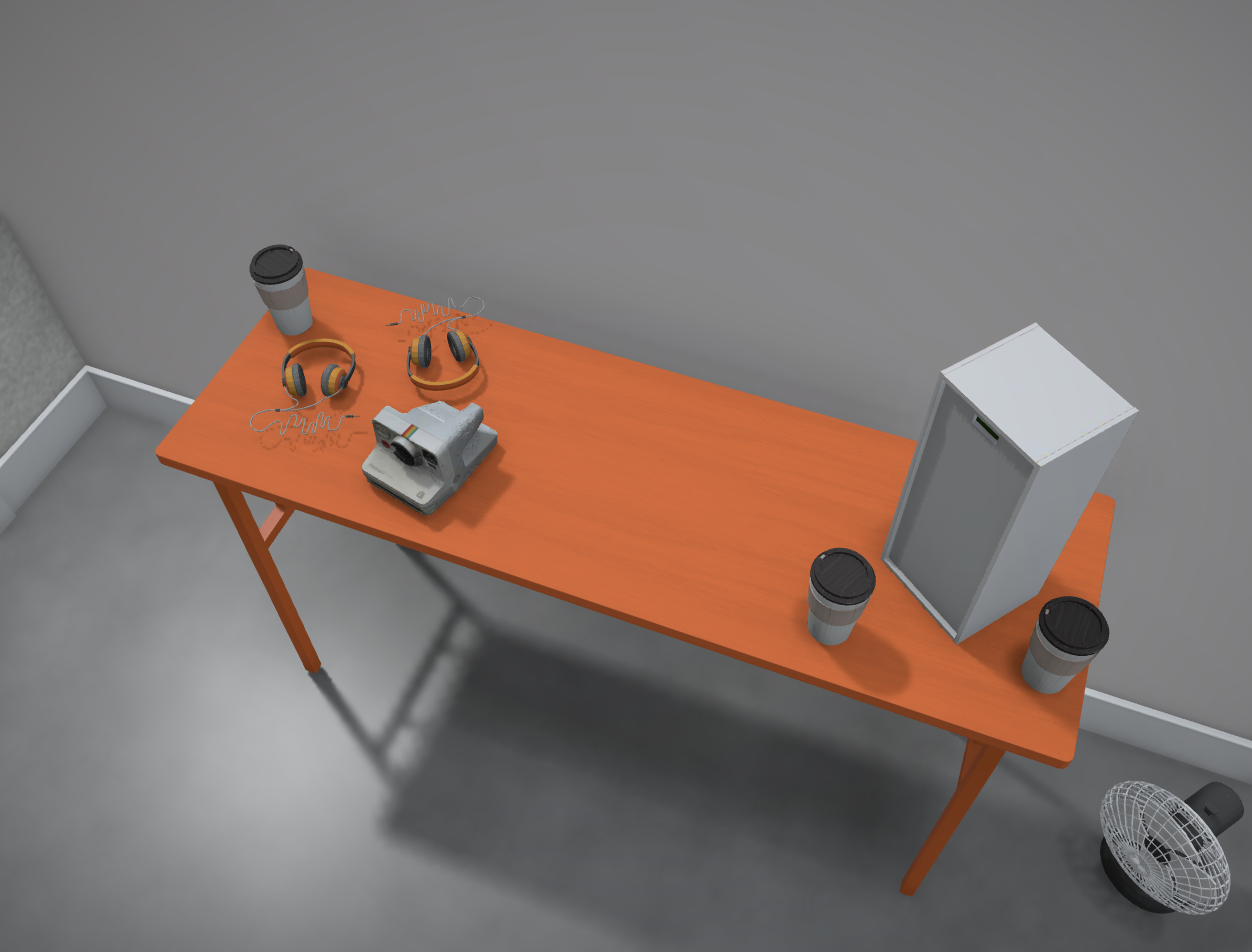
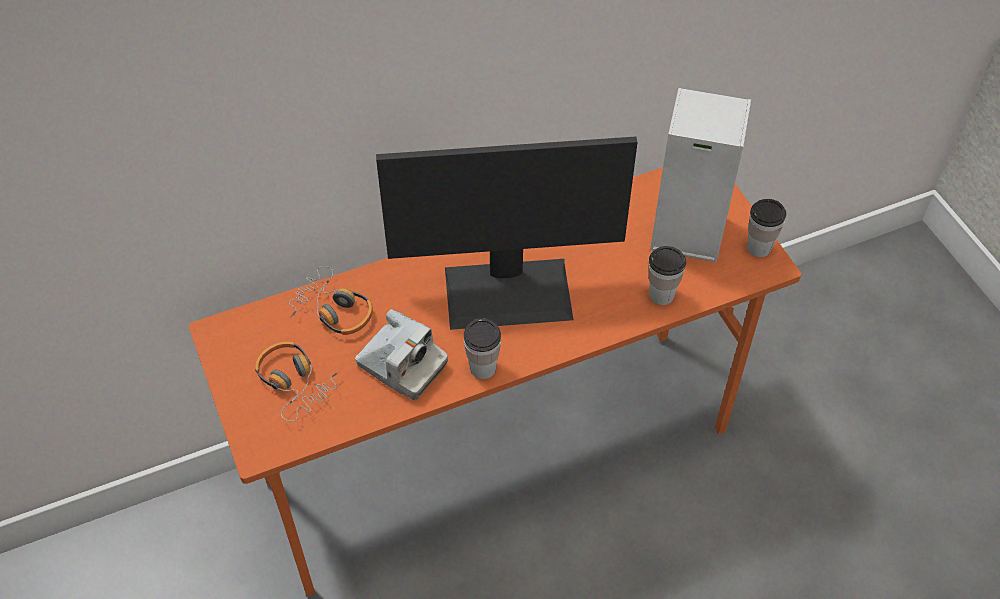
camera: 45 degrees left, 0 degrees up
cup [249,245,313,336] -> cup moved to [464,318,501,379]
camera [362,401,498,515] -> camera turned 45 degrees counterclockwise [355,309,448,400]
white fan [1100,781,1244,915] -> none
none -> monitor [376,137,638,330]

